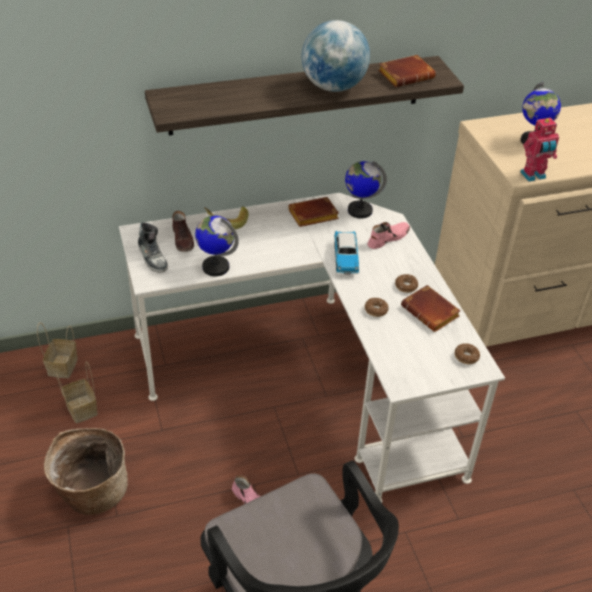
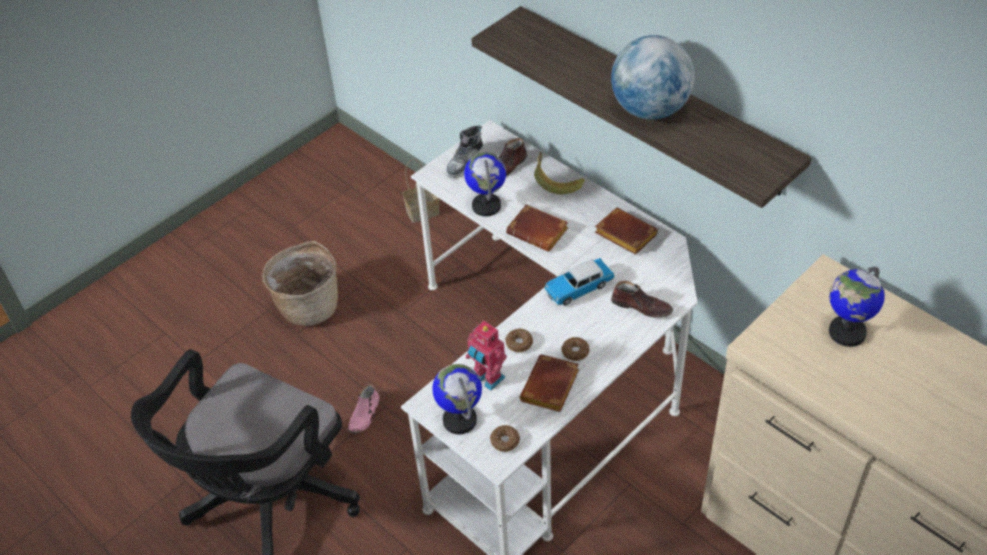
camera: 65 degrees right, 5 degrees up
basket [56,361,98,423] -> none
globe [345,161,387,219] -> globe moved to [432,364,482,434]
pink shoe [368,222,410,249] -> brown shoe [611,281,673,318]
brown book [378,55,436,87] -> brown book moved to [506,205,568,252]
toy robot [520,118,559,182] -> toy robot moved to [465,321,507,391]

